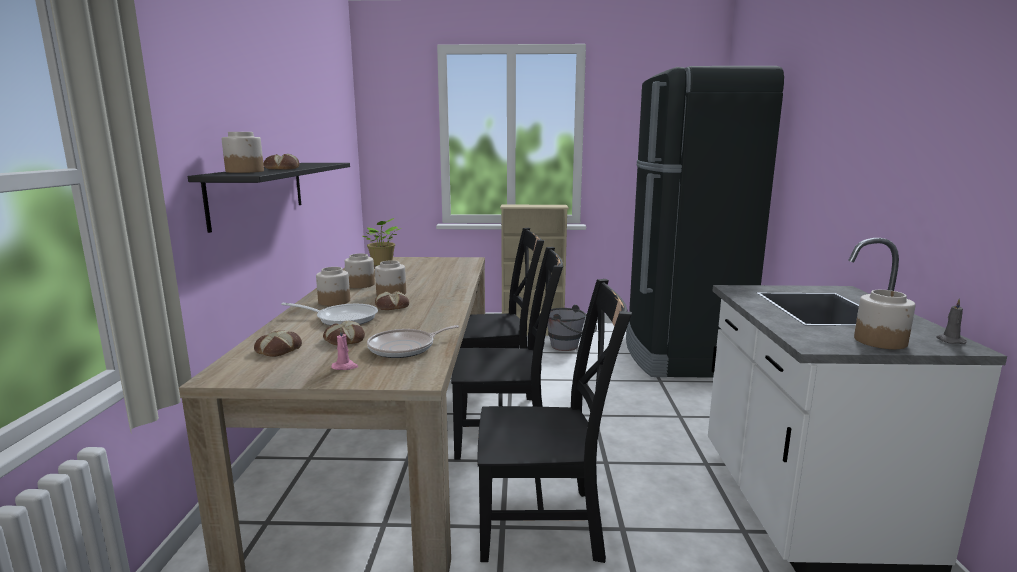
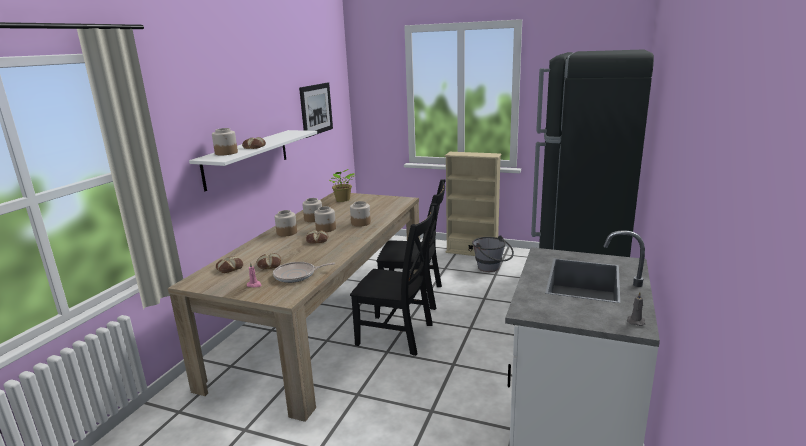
camera: 20 degrees right, 5 degrees up
black shelf [188,163,350,233] -> white shelf [189,130,317,191]
frying pan [281,303,378,326] -> none
black chair [478,279,632,563] -> none
jar [854,290,915,349] -> jar moved to [350,201,371,227]
none -> picture [299,83,333,138]

